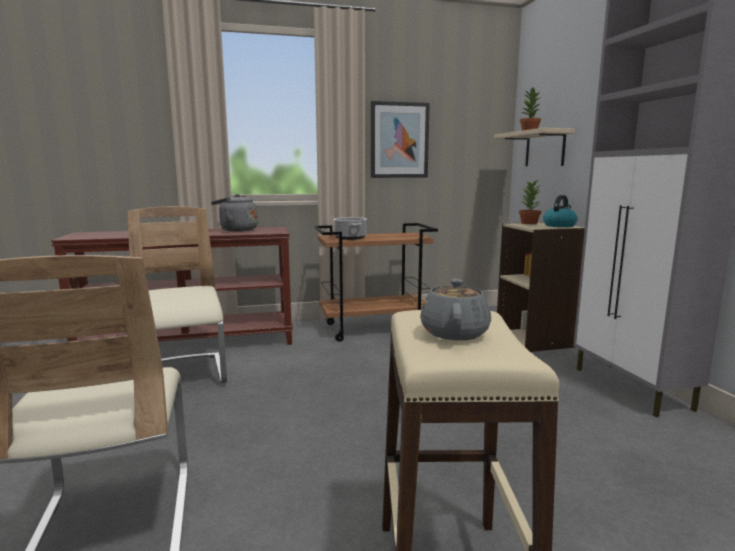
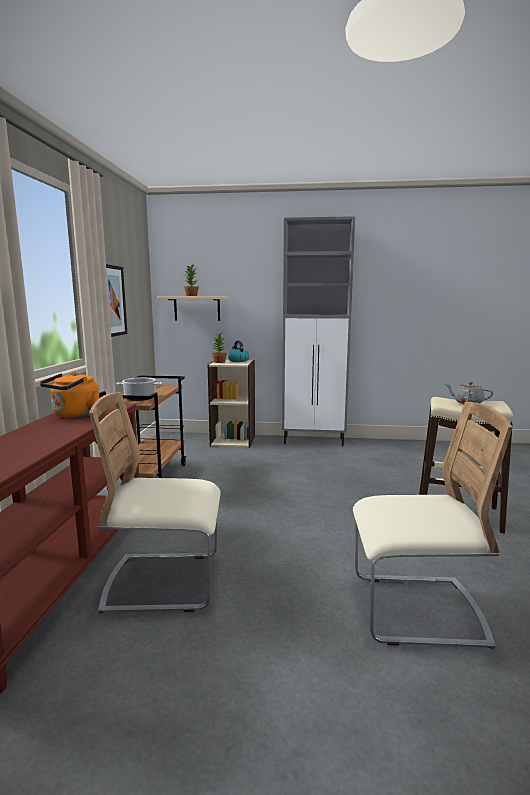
camera: 70 degrees left, 0 degrees up
grey kettle [211,194,258,231] -> orange kettle [40,372,99,418]

